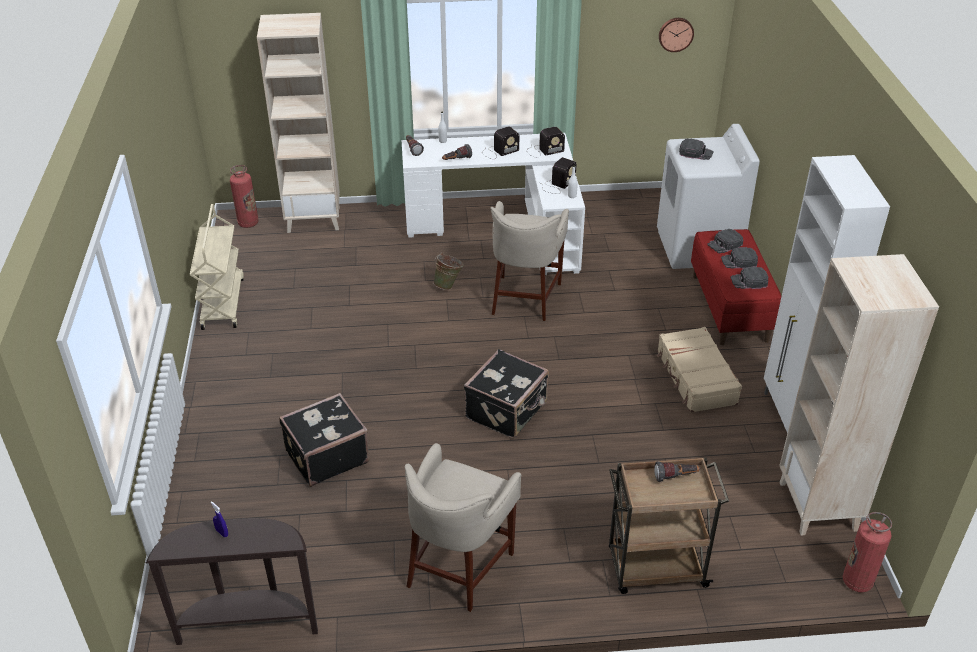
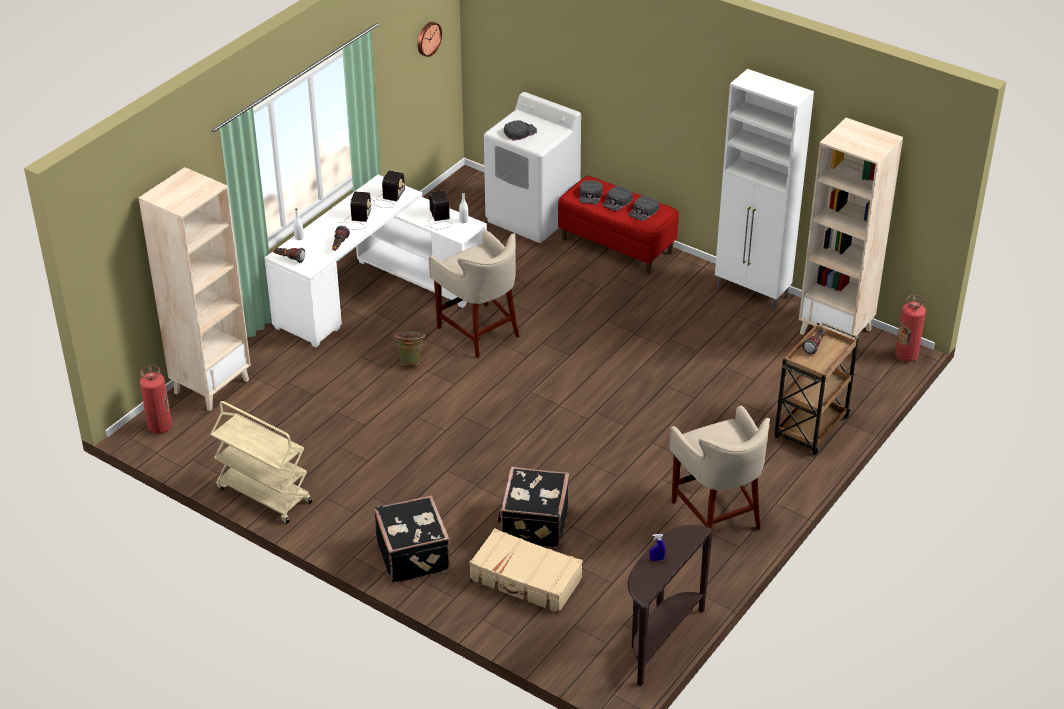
camera: 50 degrees left, 0 degrees up
black suitcase [464,349,549,438] -> black suitcase moved to [374,495,450,583]
beige suitcase [657,327,742,413] -> beige suitcase moved to [469,528,583,613]

